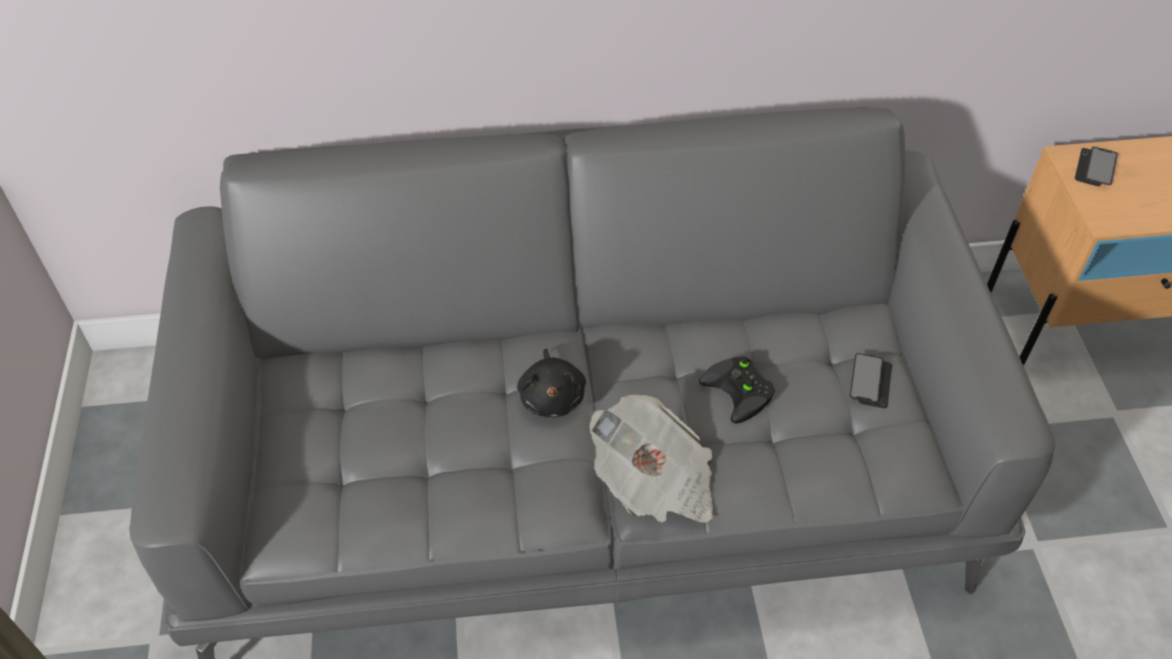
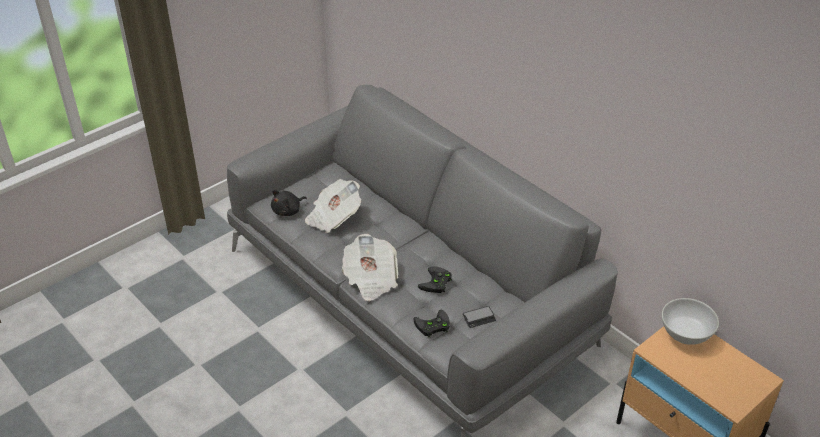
camera: 55 degrees right, 10 degrees down
black plush toy [517,349,586,418] -> black plush toy moved to [271,190,307,216]
phone [1075,147,1118,186] -> white bowl [662,298,719,345]
none -> newspaper [305,179,361,233]
none -> black game controller [414,310,450,337]

